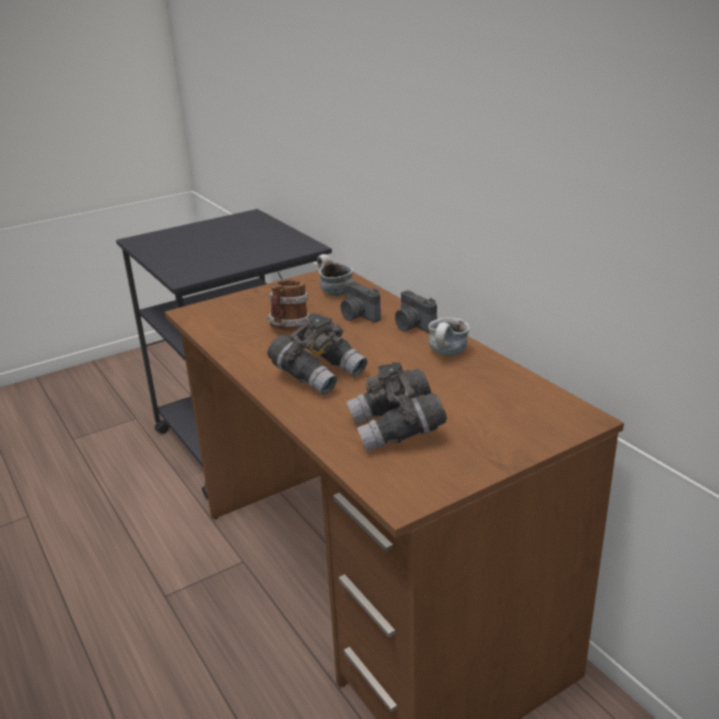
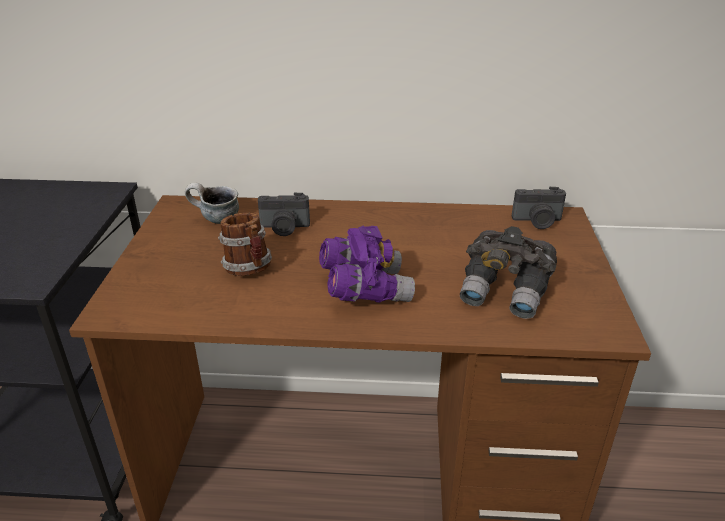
camera: 55 degrees left, 5 degrees up
grey binoculars [268,313,367,395] -> purple binoculars [319,226,415,303]
camera [395,290,437,333] -> camera moved to [512,187,566,229]
mug [428,317,470,356] -> none

